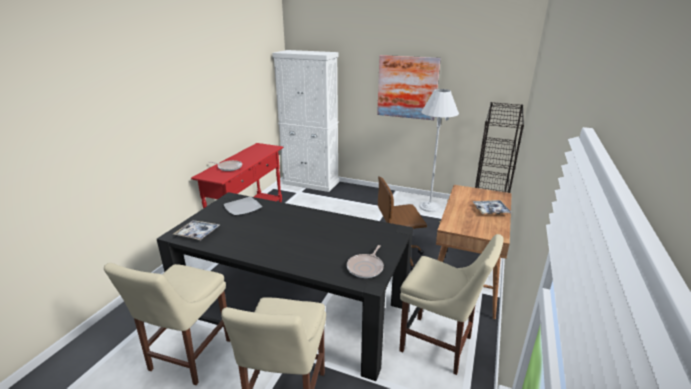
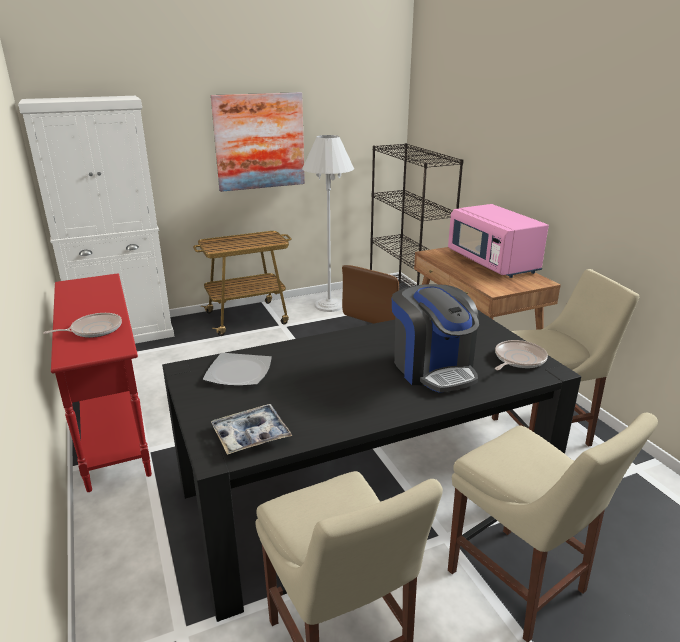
camera: 45 degrees left, 0 degrees up
frying pan [347,245,384,278] -> frying pan turned 120 degrees counterclockwise [495,340,548,370]
tray [472,200,512,214] -> pink microwave [448,204,549,278]
none -> cart [193,231,291,336]
none -> coffee machine [392,284,479,393]

